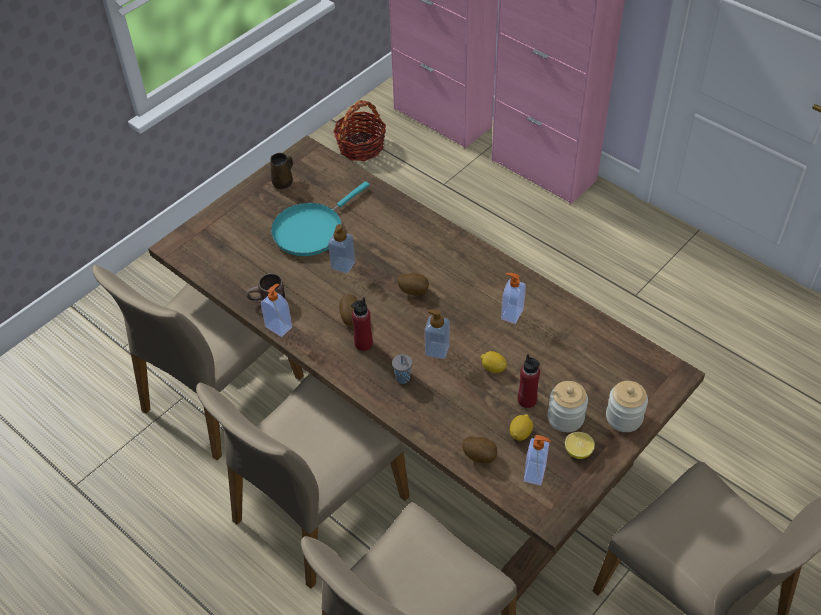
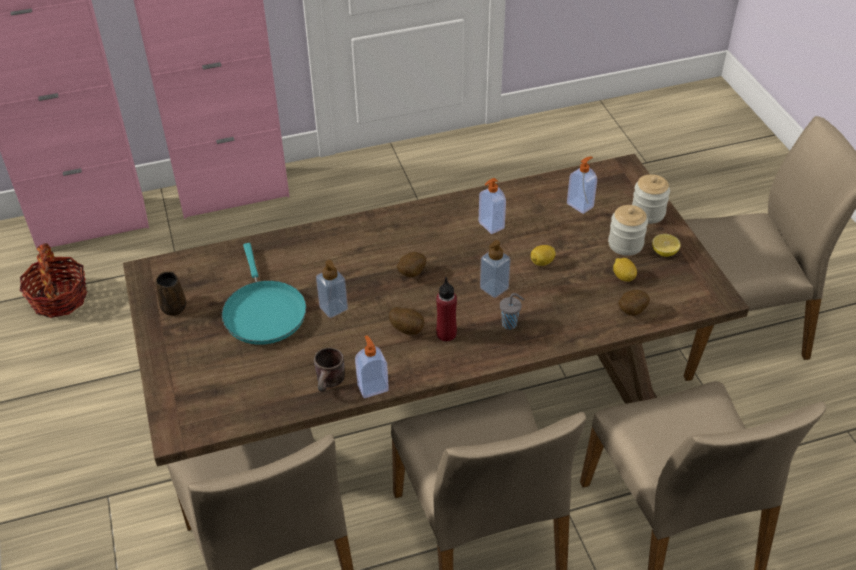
camera: 60 degrees left, 5 degrees down
red bottle [518,354,540,408] -> none
soap dispenser [524,435,551,486] -> soap dispenser moved to [567,156,597,214]

